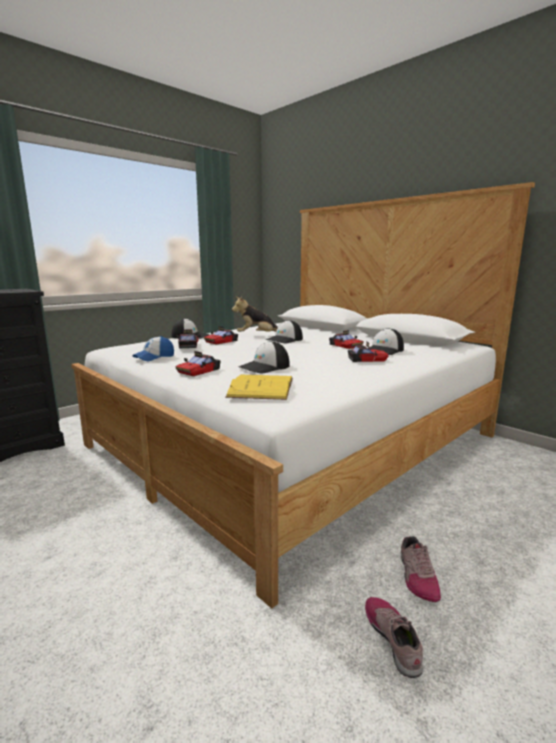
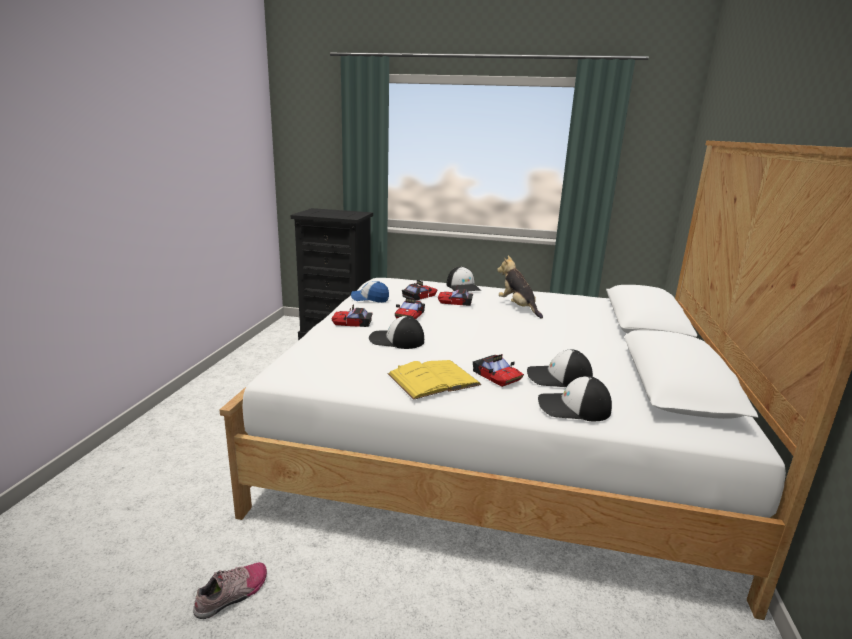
camera: 55 degrees right, 5 degrees up
yellow book [225,375,293,400] -> yellow book moved to [388,360,481,400]
cap [266,320,303,344] -> cap moved to [538,376,612,421]
toy car [329,330,364,349] -> toy car moved to [395,298,425,319]
shoe [401,536,441,602] -> none

